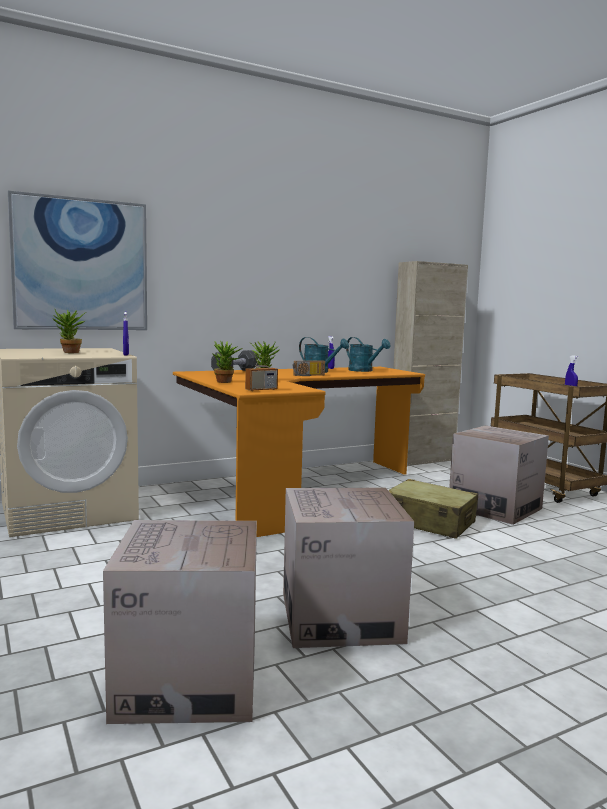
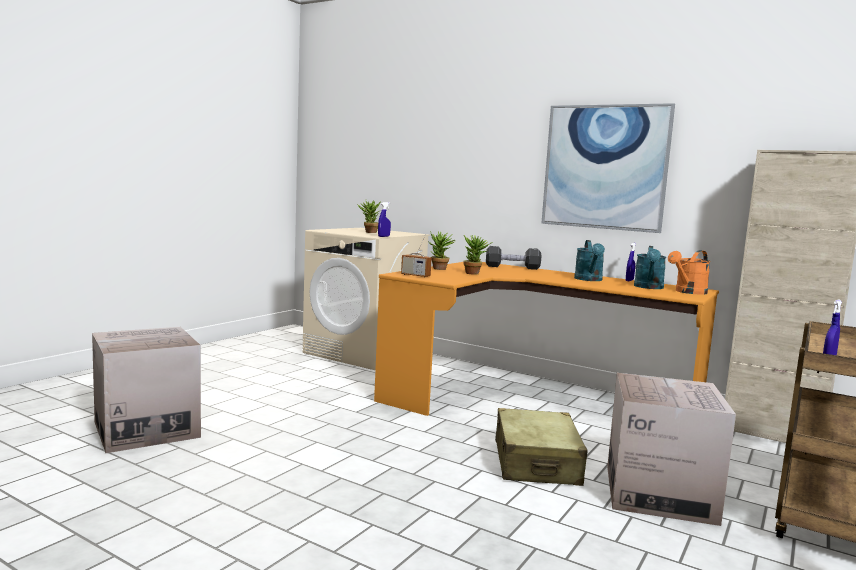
camera: 60 degrees right, 0 degrees up
picture [8,191,147,330] -> picture moved to [541,103,675,233]
cardboard box [283,488,414,648] -> none
radio [293,361,325,376] -> none
none -> orange watering can [668,250,711,295]

